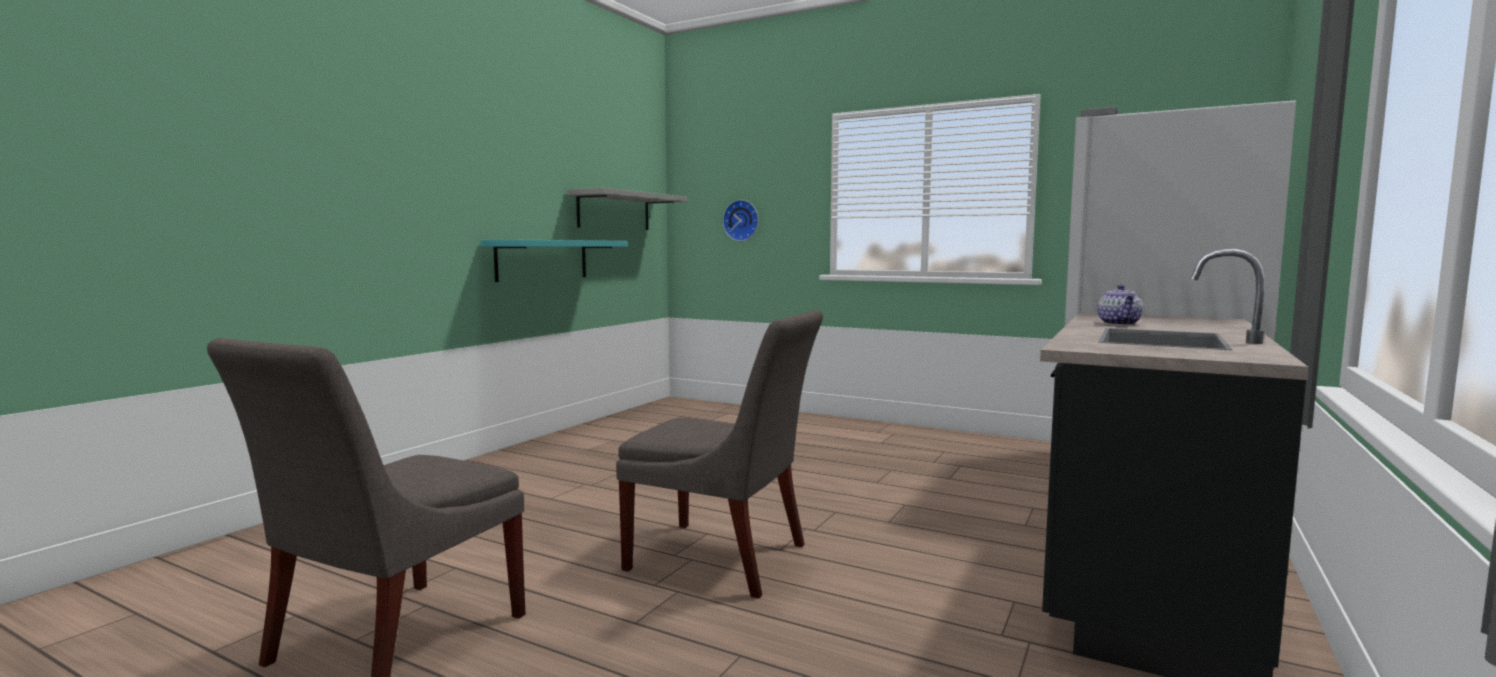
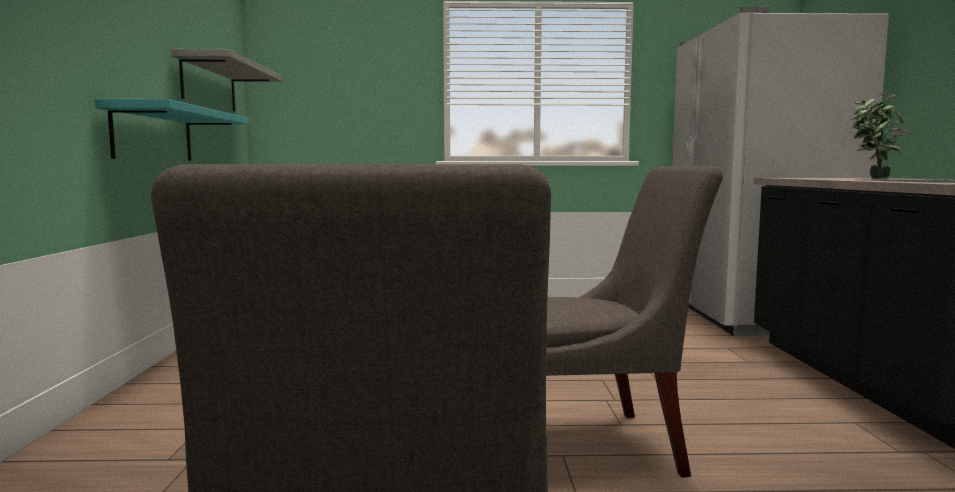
camera: 30 degrees left, 0 degrees up
wall clock [723,200,759,241] -> none
teapot [1098,284,1143,325] -> none
none -> potted plant [850,93,908,179]

